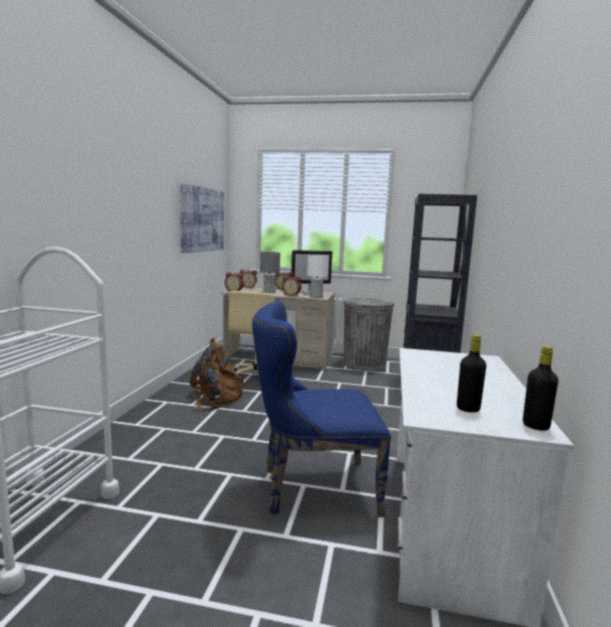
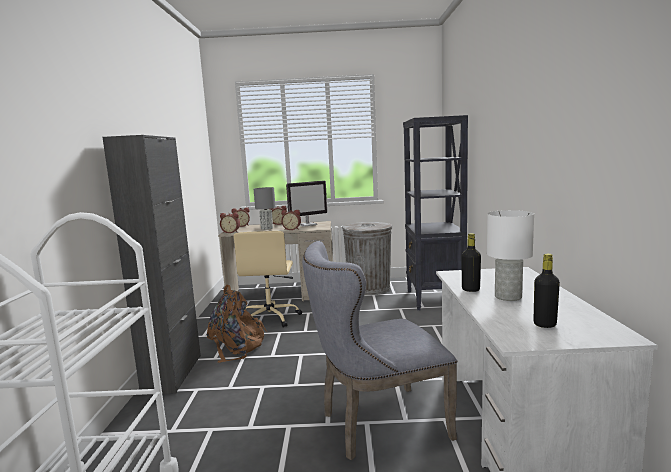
camera: 10 degrees left, 0 degrees up
picture [180,183,224,253] -> none
blue chair [252,301,391,517] -> grey chair [302,241,457,460]
white table lamp [307,255,329,298] -> white table lamp moved to [487,210,534,301]
black bottle [523,346,558,431] -> black bottle moved to [461,233,481,292]
none -> black cabinet [102,135,201,395]

